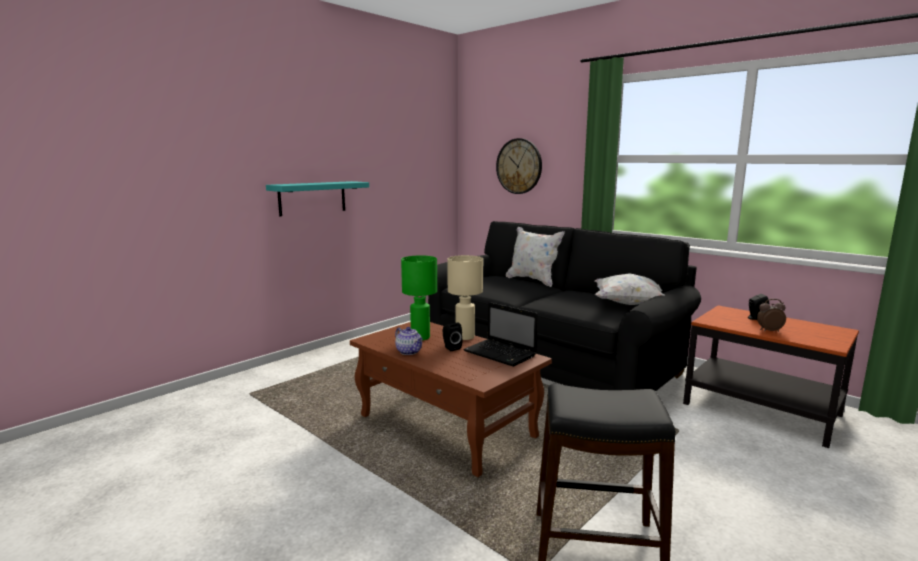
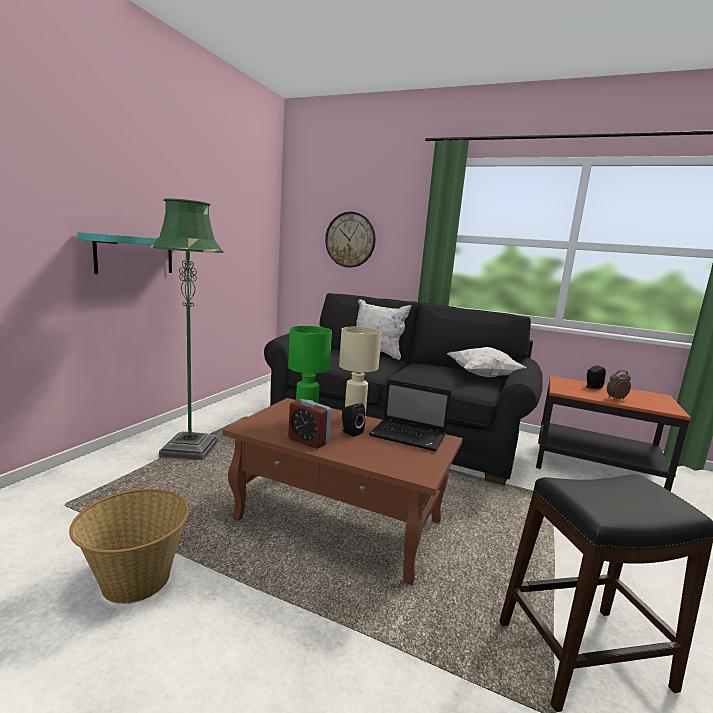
camera: 20 degrees left, 0 degrees up
teapot [395,327,423,355] -> alarm clock [288,399,331,448]
none -> basket [69,489,189,604]
none -> green floor lamp [151,198,224,460]

